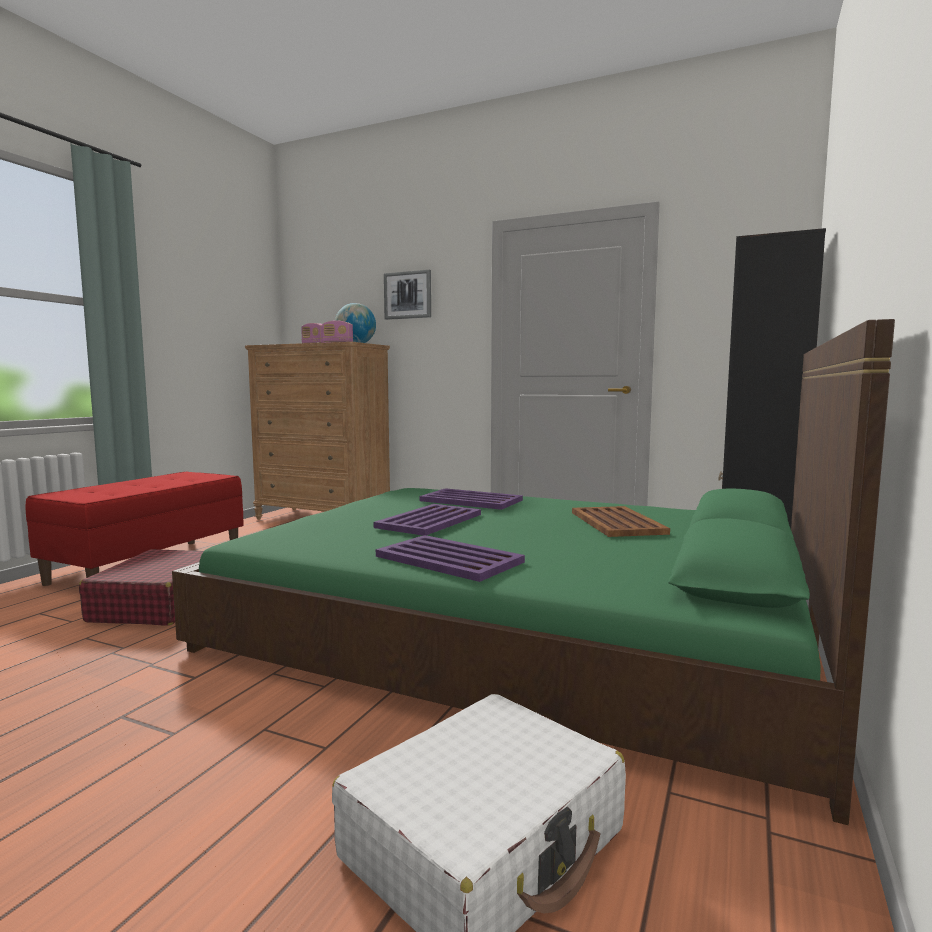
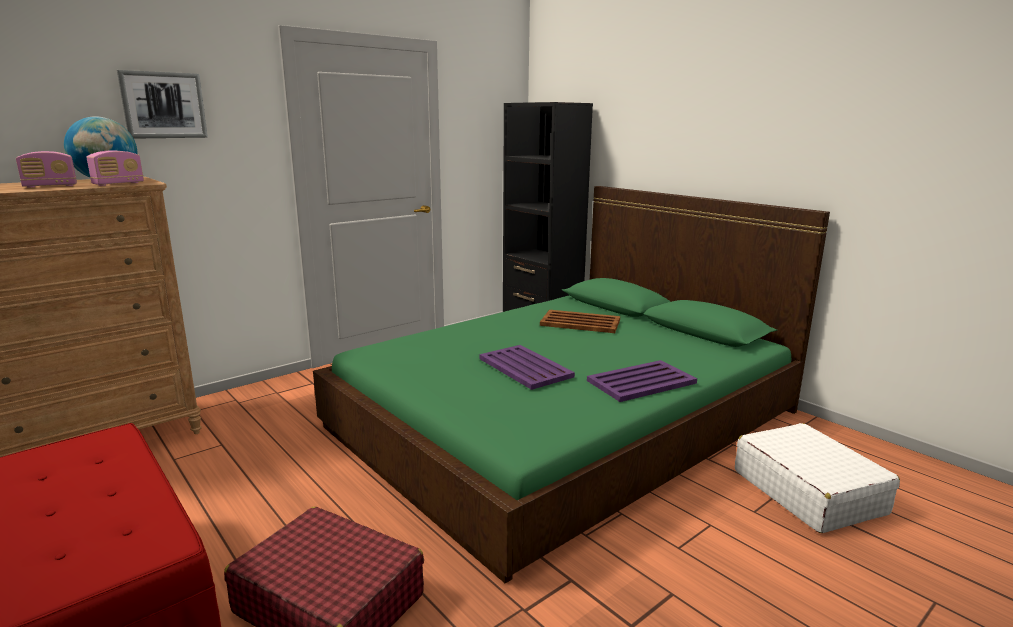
camera: 65 degrees left, 10 degrees up
purple tray [420,488,523,510] -> none

